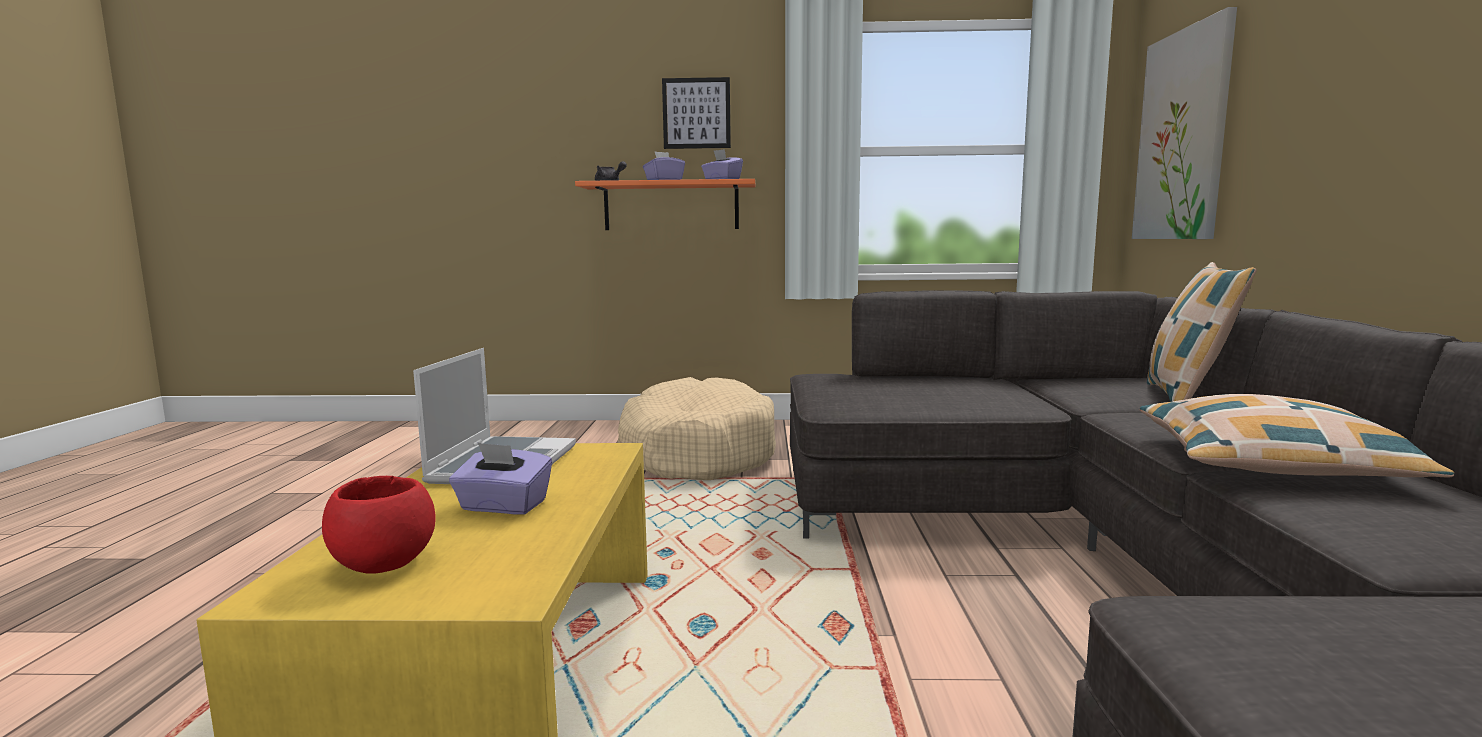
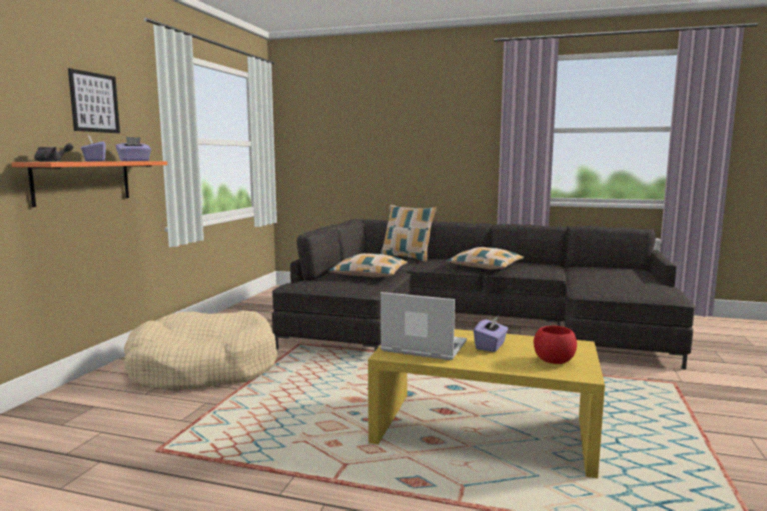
camera: 75 degrees left, 0 degrees up
picture [1132,7,1237,239] -> none
none -> pillow [329,253,408,277]

